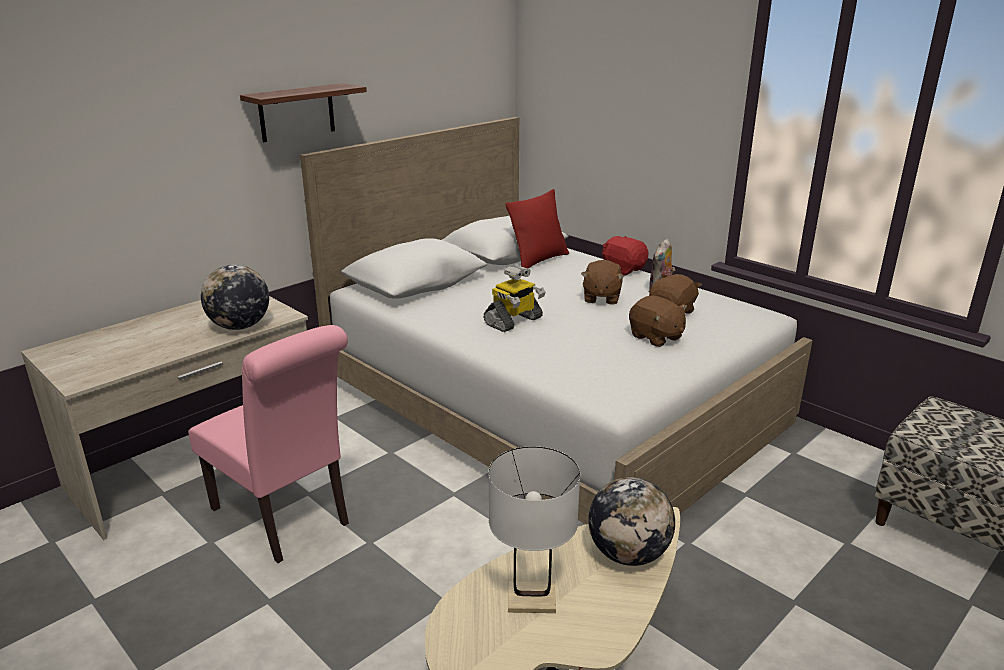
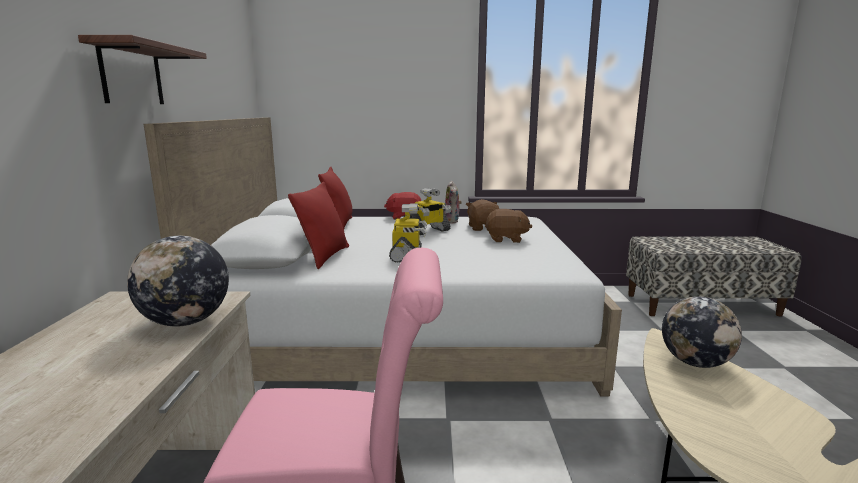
camera: 45 degrees left, 10 degrees down
white table lamp [488,446,580,613] -> none
brown plush toy [581,260,624,305] -> toy robot [409,188,451,235]
none -> red pillow [288,182,349,269]

